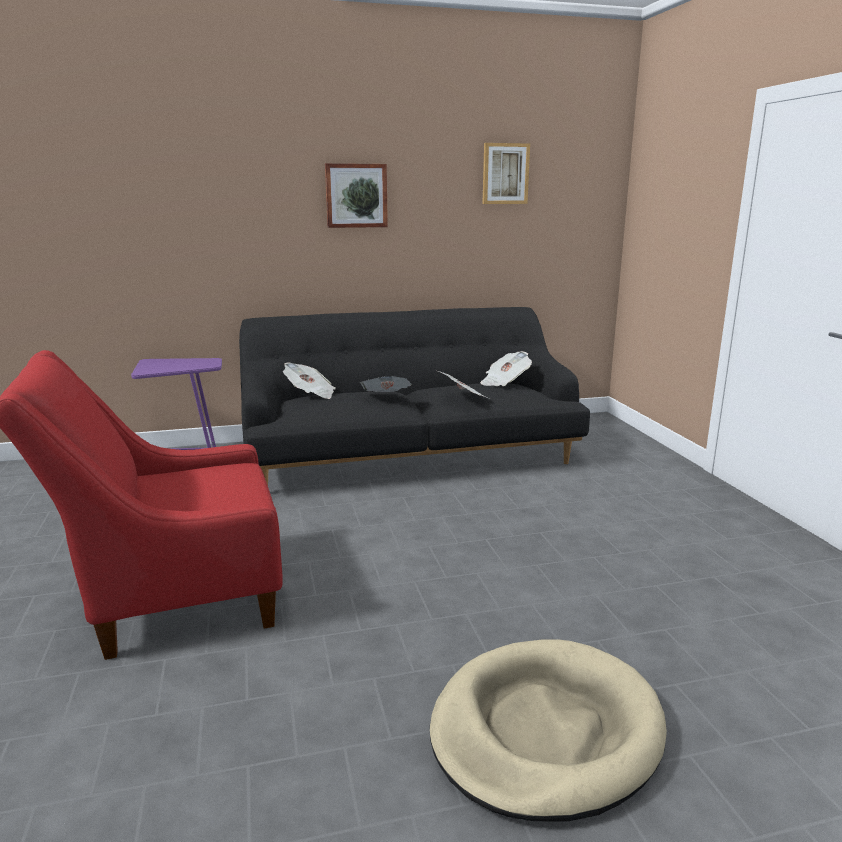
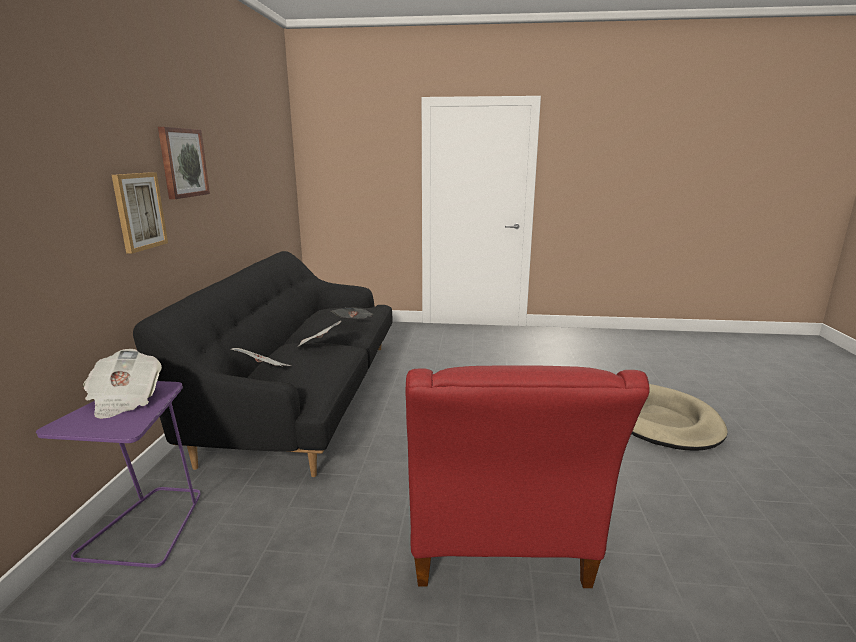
camera: 70 degrees left, 0 degrees up
newspaper [480,351,532,386] -> newspaper moved to [83,349,162,419]
picture [482,143,530,204] -> picture moved to [112,172,168,254]

